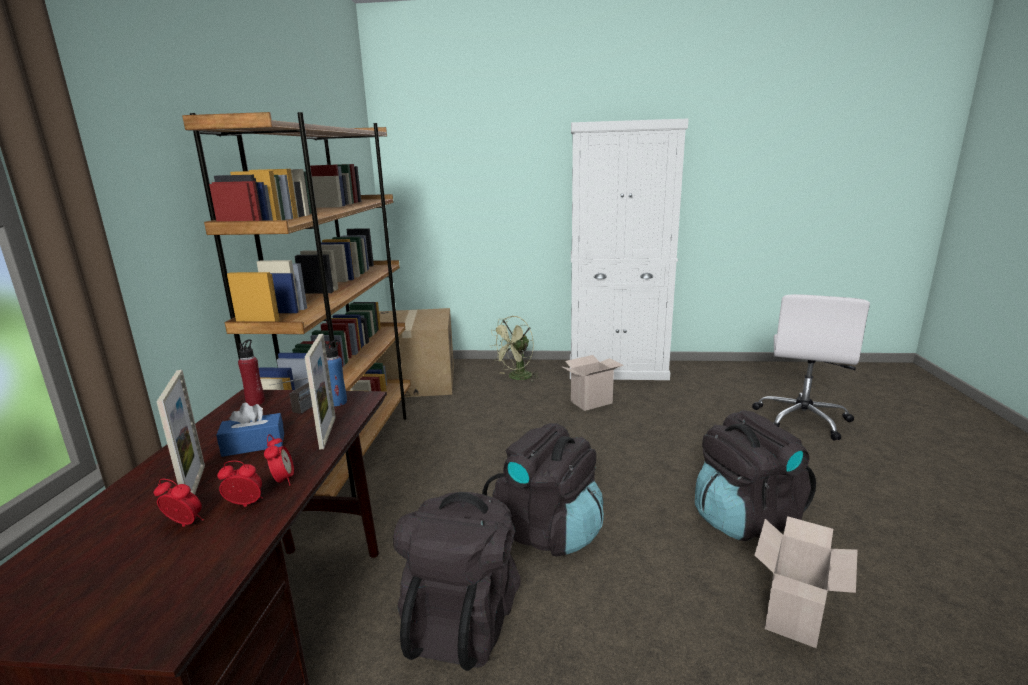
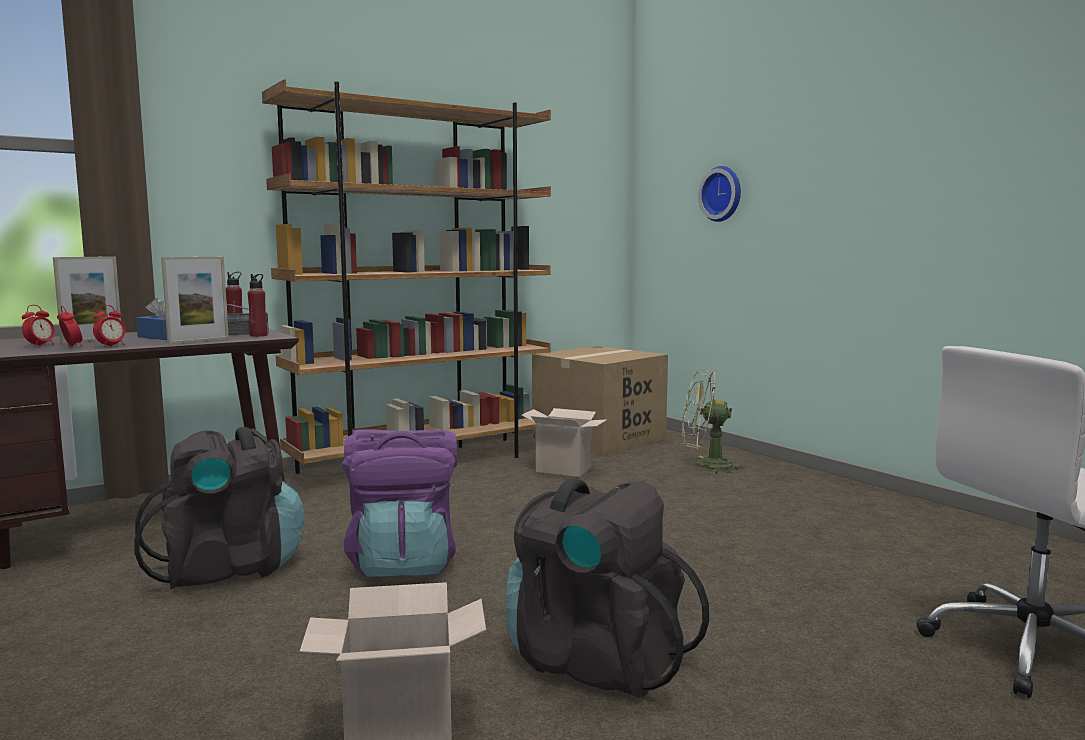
camera: 50 degrees right, 10 degrees down
alarm clock [153,479,204,527] -> alarm clock turned 45 degrees clockwise [22,305,55,347]
blue bottle [325,340,347,406] -> red bottle [248,274,267,337]
black backpack [482,423,604,557] -> purple backpack [342,429,457,577]
cardboard box [561,355,624,411] -> cardboard box moved to [522,408,607,477]
white cabinet [570,119,689,380] -> none
none -> wall clock [698,166,741,222]

